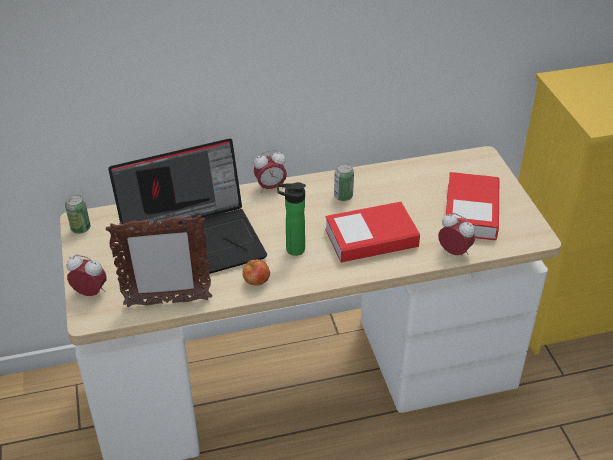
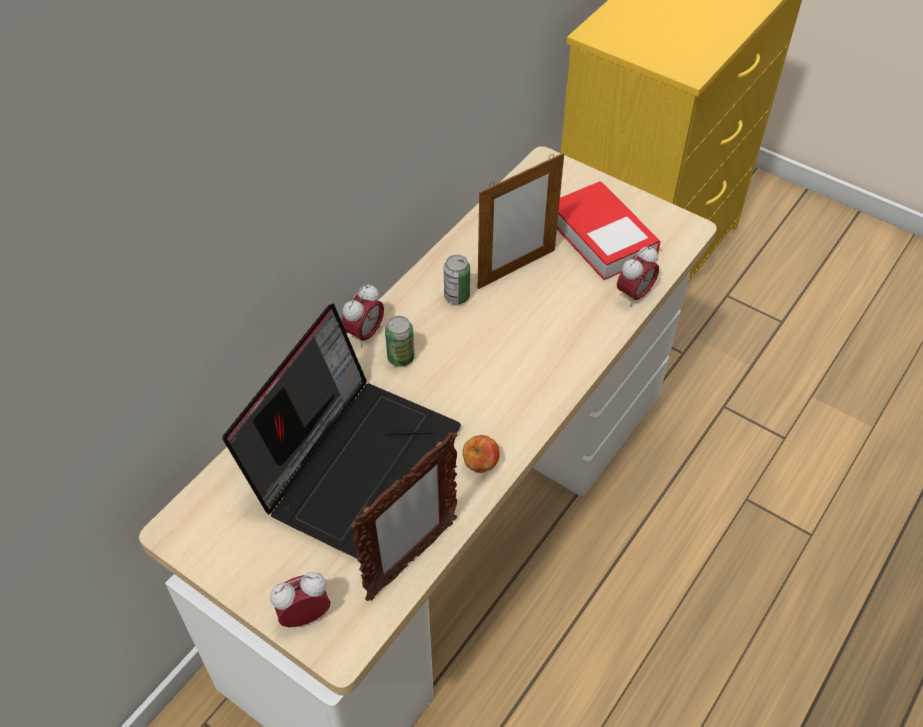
camera: 40 degrees left, 10 degrees up
can [65,195,91,234] -> can moved to [385,316,415,367]
bottle [277,182,306,256] -> none
book [325,202,420,263] -> none
alarm clock [438,213,475,256] -> alarm clock turned 135 degrees clockwise [617,246,659,307]
none -> picture frame [478,153,564,289]

